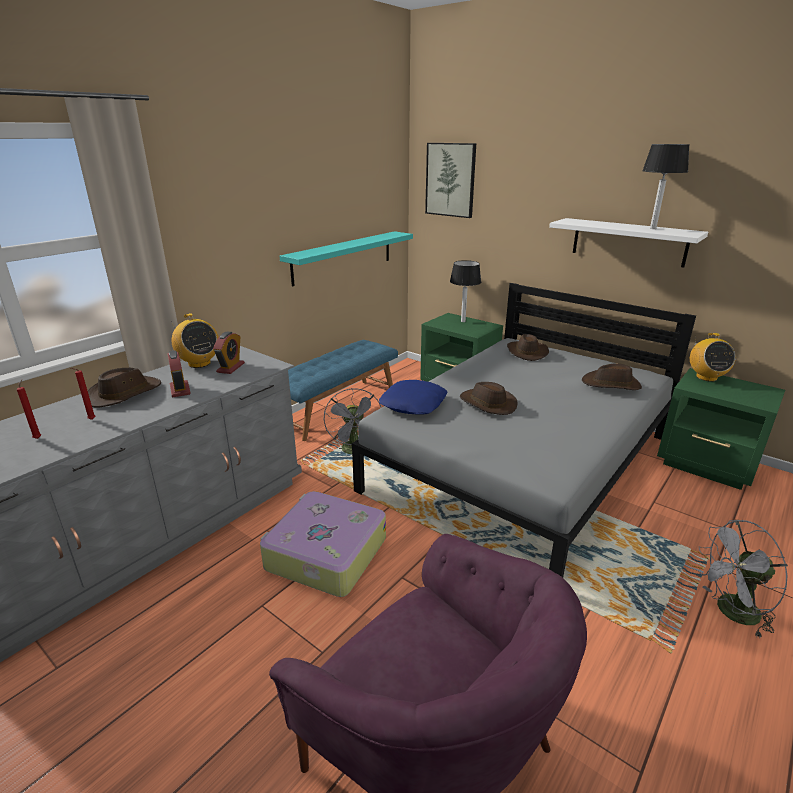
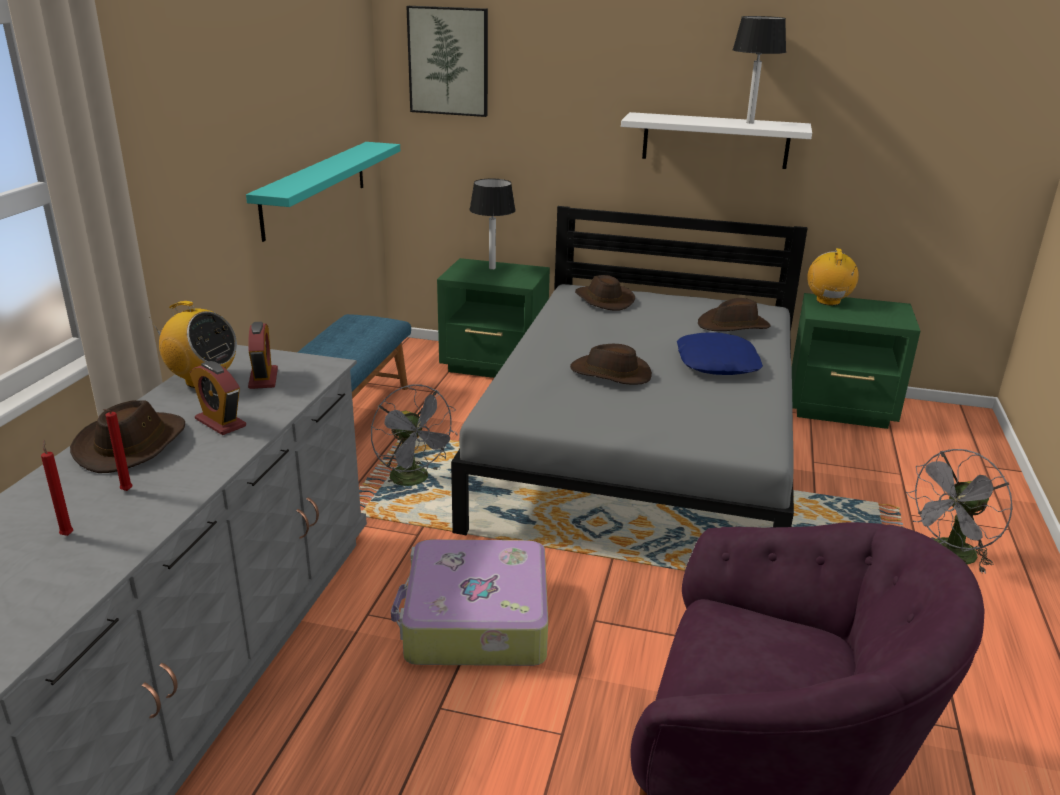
camera: 25 degrees left, 0 degrees up
blue pillow [379,380,448,415] -> blue pillow moved to [677,332,763,375]
radio [690,333,736,382] -> radio turned 150 degrees counterclockwise [807,248,859,306]

